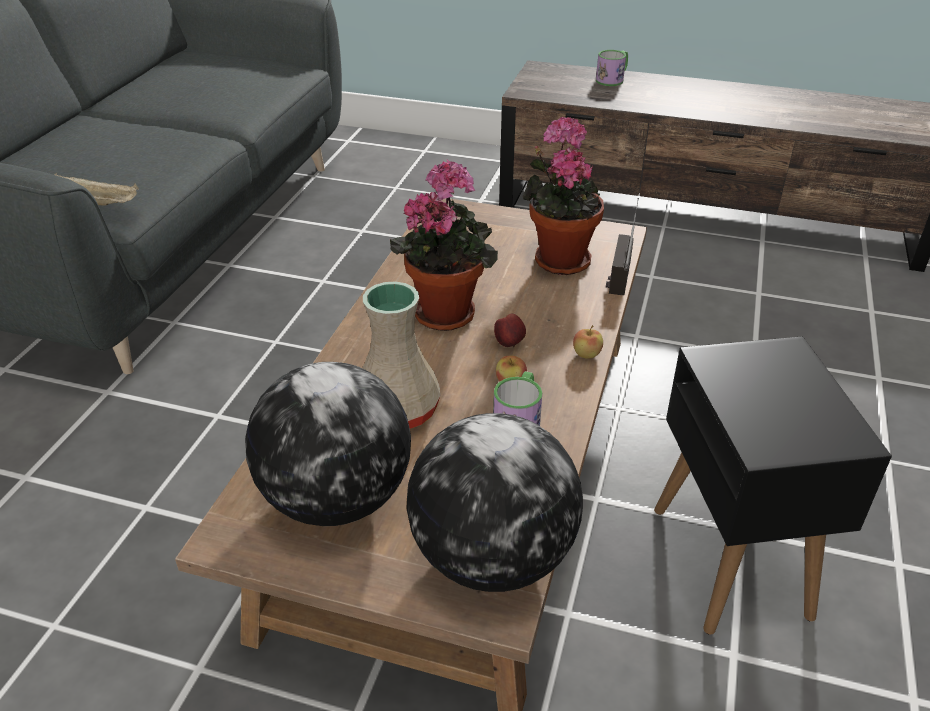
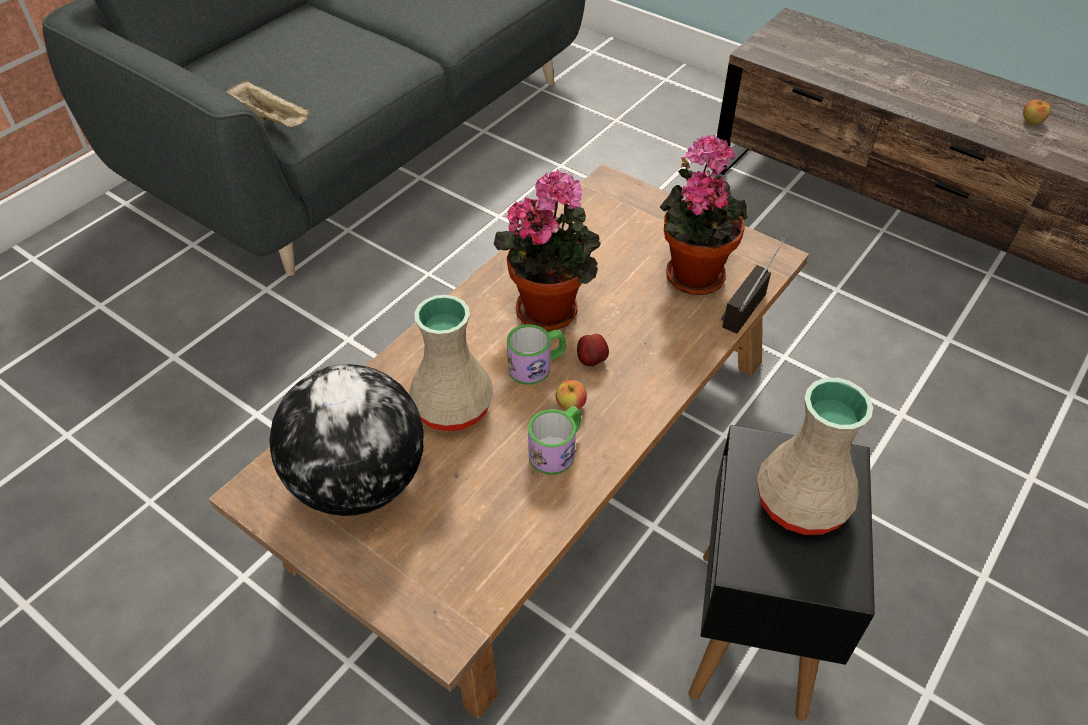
camera: 20 degrees right, 10 degrees up
globe [406,413,583,592] -> none
apple [573,325,603,359] -> apple moved to [1023,97,1050,124]
mug [596,50,628,86] -> mug moved to [507,324,566,385]
none -> beige vase [757,378,873,535]

